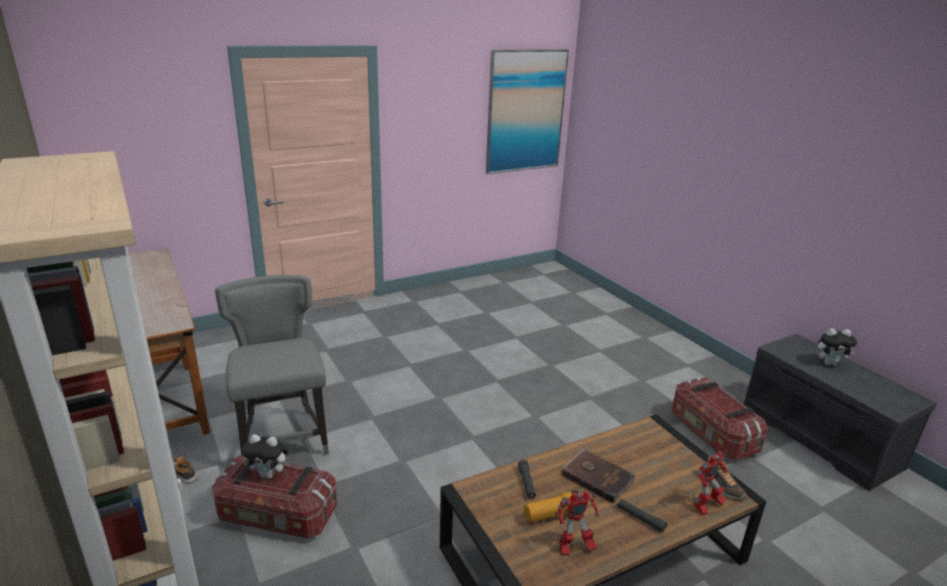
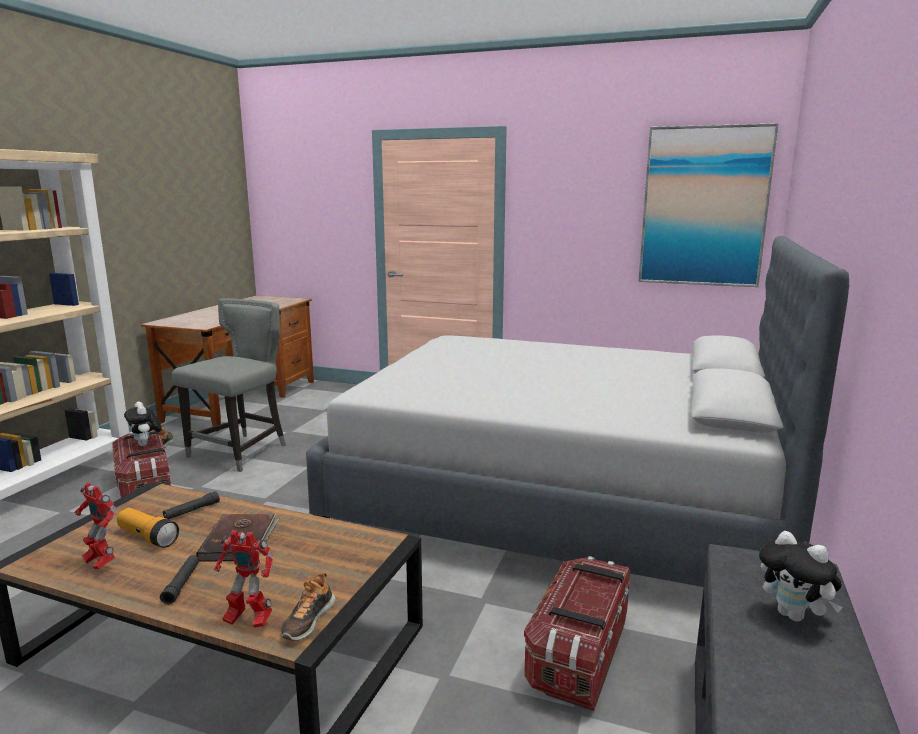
camera: 50 degrees right, 10 degrees down
none -> grey bed [306,236,849,587]

